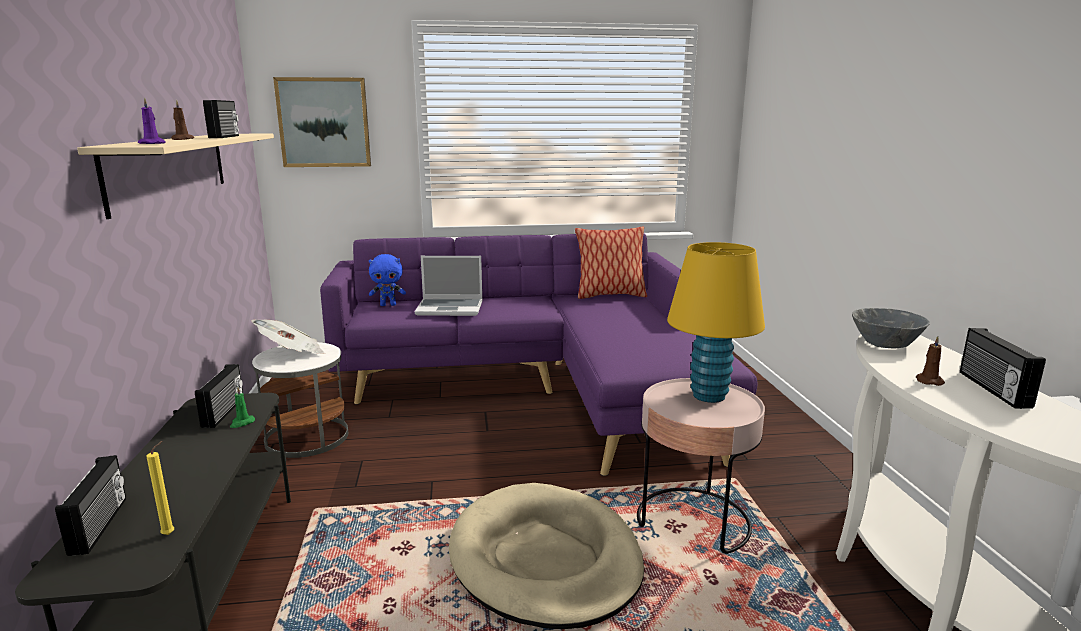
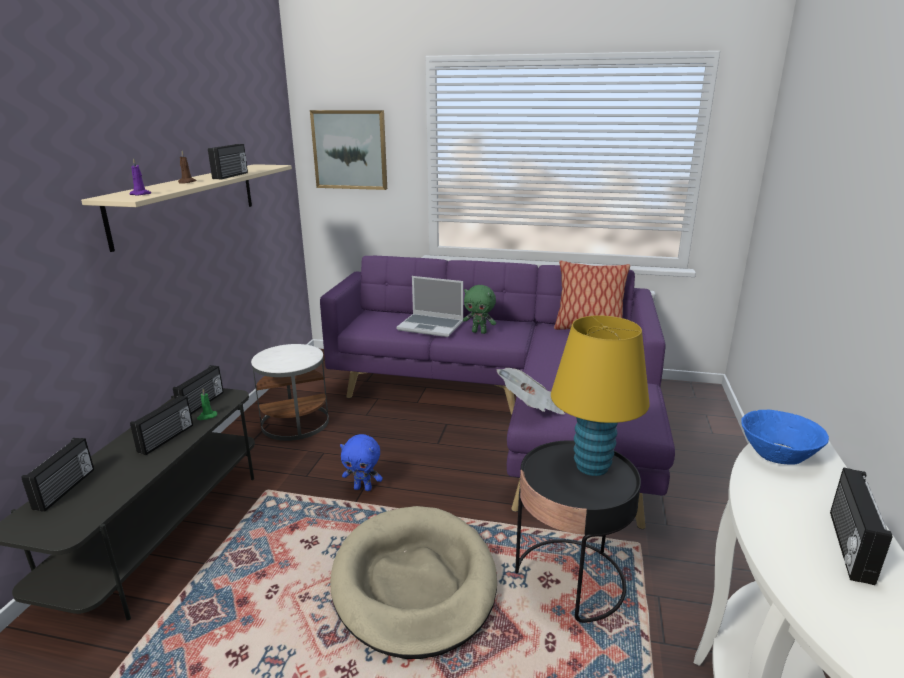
camera: 20 degrees right, 5 degrees up
yellow candle [147,441,174,535] -> none
newspaper [251,320,325,354] -> newspaper moved to [496,368,565,415]
blue plush toy [369,254,406,306] -> blue plush toy moved to [340,434,383,491]
pink side table [637,378,765,554] -> black side table [515,440,641,623]
grey bowl [852,308,930,348] -> blue bowl [741,410,829,465]
brown candle [916,336,945,386] -> none
none -> radio [130,395,193,455]
none -> green plush toy [463,285,496,334]

